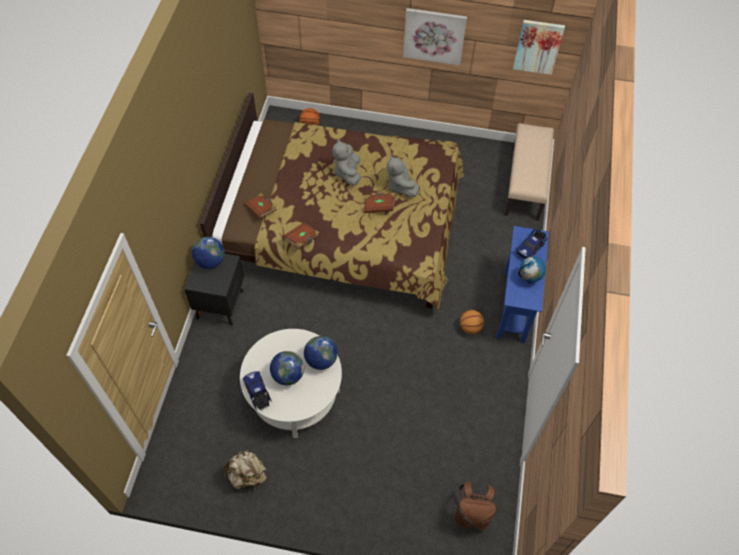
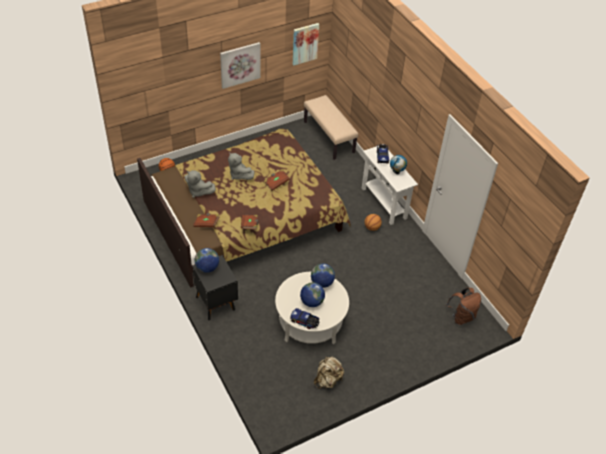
camera: 40 degrees left, 10 degrees down
grey plush toy [387,155,419,197] -> grey plush toy moved to [184,170,216,198]
blue console table [496,226,549,343] -> white console table [362,144,418,225]

